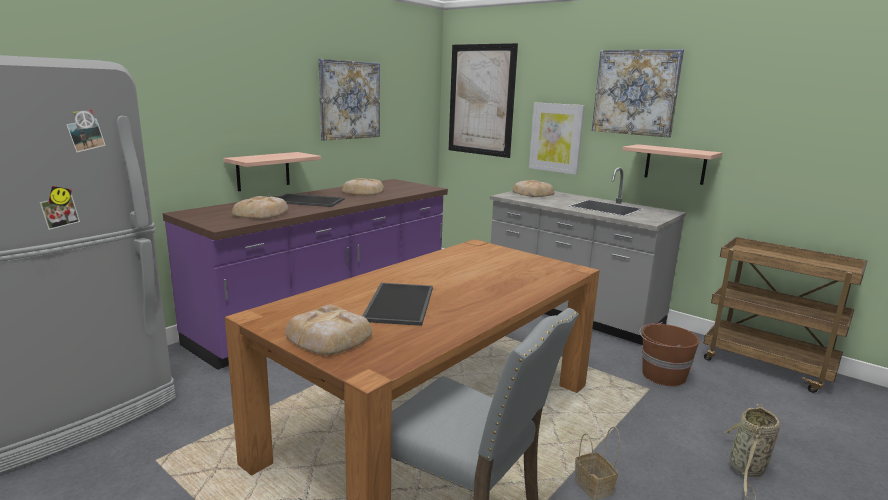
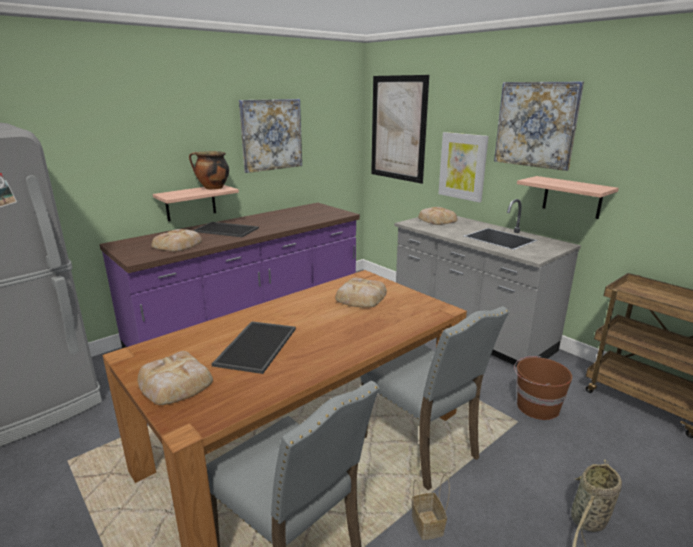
camera: 10 degrees right, 5 degrees up
bread [342,178,384,196] -> bread moved to [335,278,387,308]
none -> cooking pot [189,151,229,190]
none -> grey chair [360,306,509,490]

